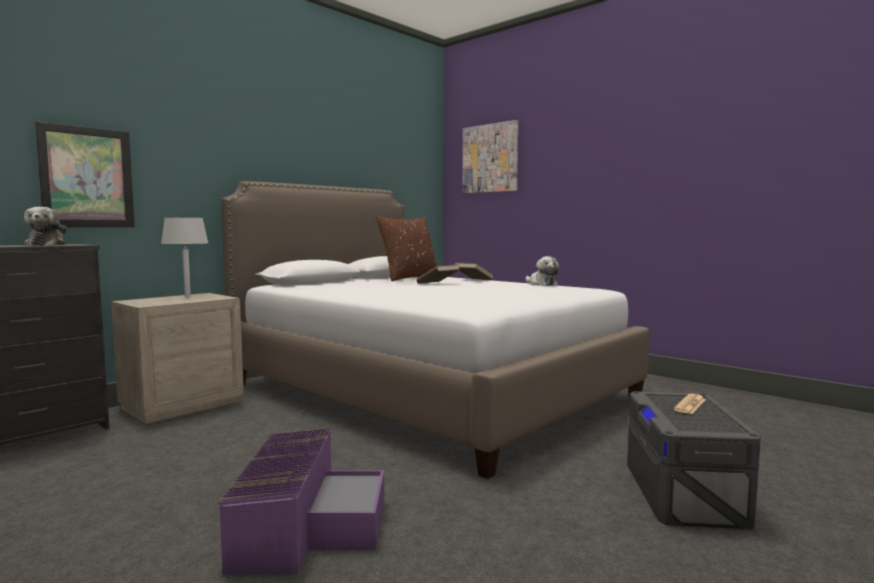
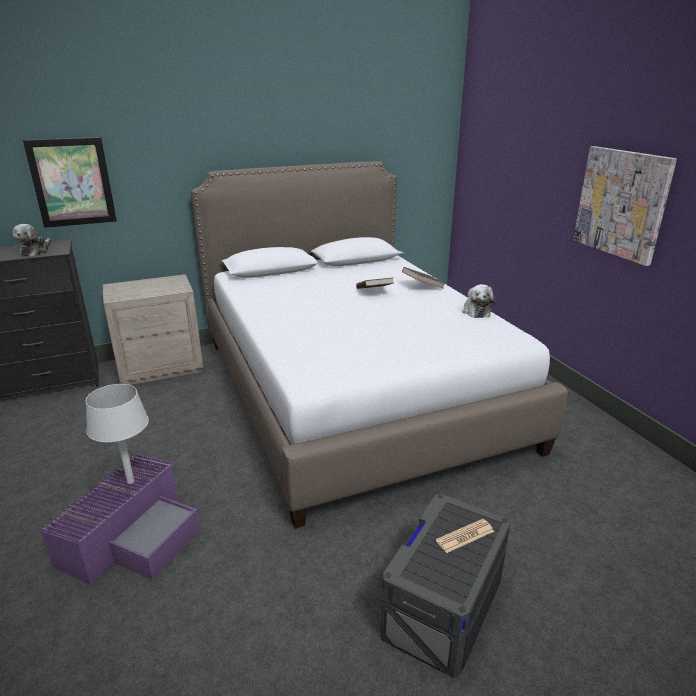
camera: 25 degrees right, 20 degrees up
grey table lamp [161,218,208,297] -> grey table lamp moved to [86,384,149,484]
brown pillow [376,216,437,281] -> none
picture [463,120,518,194] -> picture moved to [573,146,677,266]

